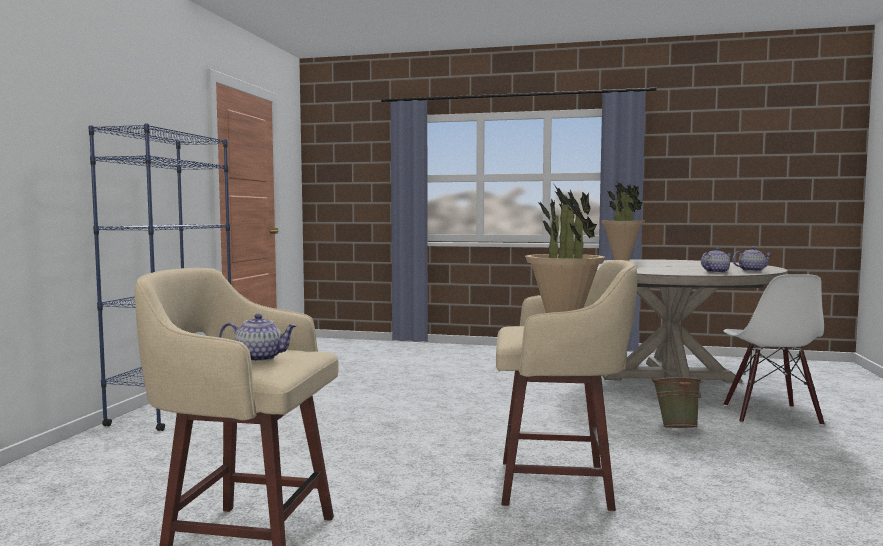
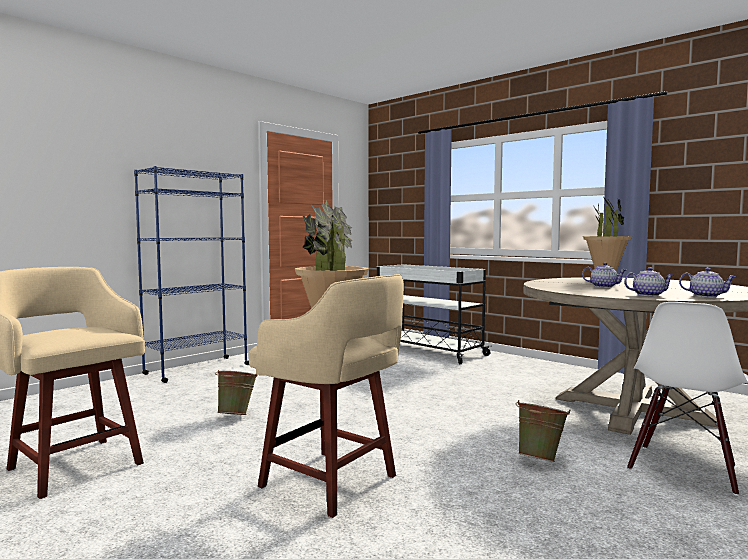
camera: 30 degrees right, 0 degrees up
teapot [219,314,298,362] -> teapot moved to [582,262,627,288]
none -> green bucket [215,370,258,415]
none -> white cart [377,264,491,364]

